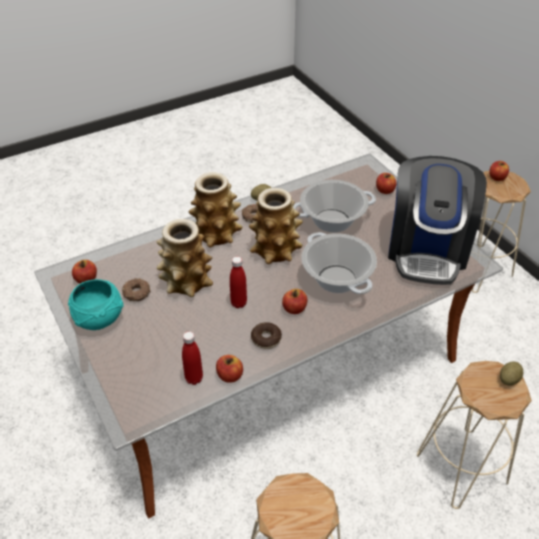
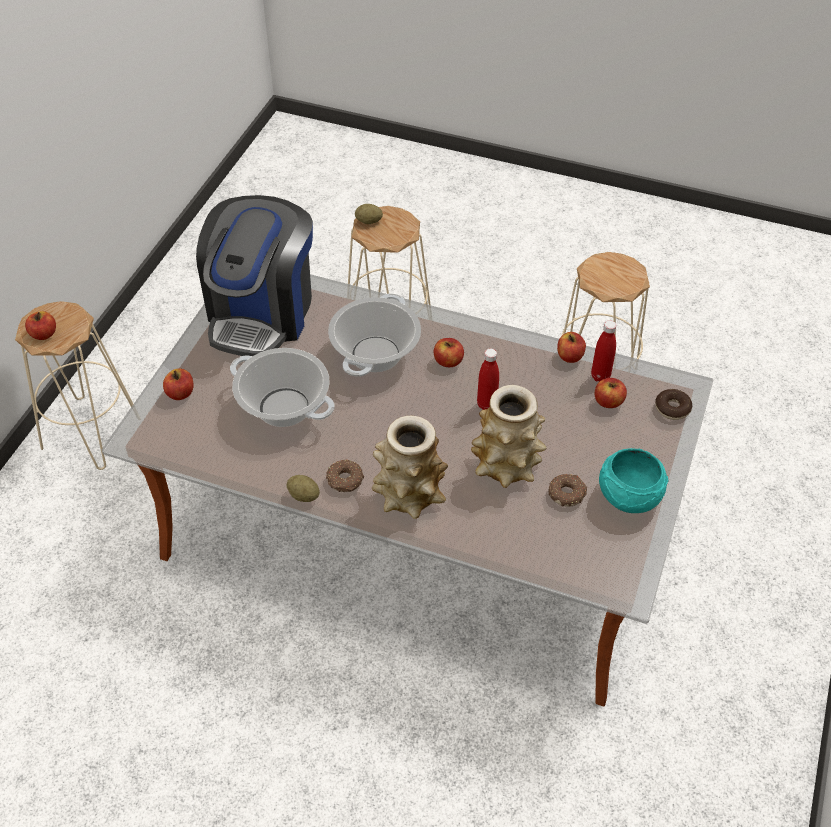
camera: 130 degrees left, 5 degrees up
apple [72,260,97,283] -> apple moved to [595,378,627,408]
vase [249,188,303,264] -> none
donut [251,322,282,349] -> donut moved to [655,389,692,420]
coffee machine [388,156,487,285] -> coffee machine turned 135 degrees clockwise [196,195,313,356]

